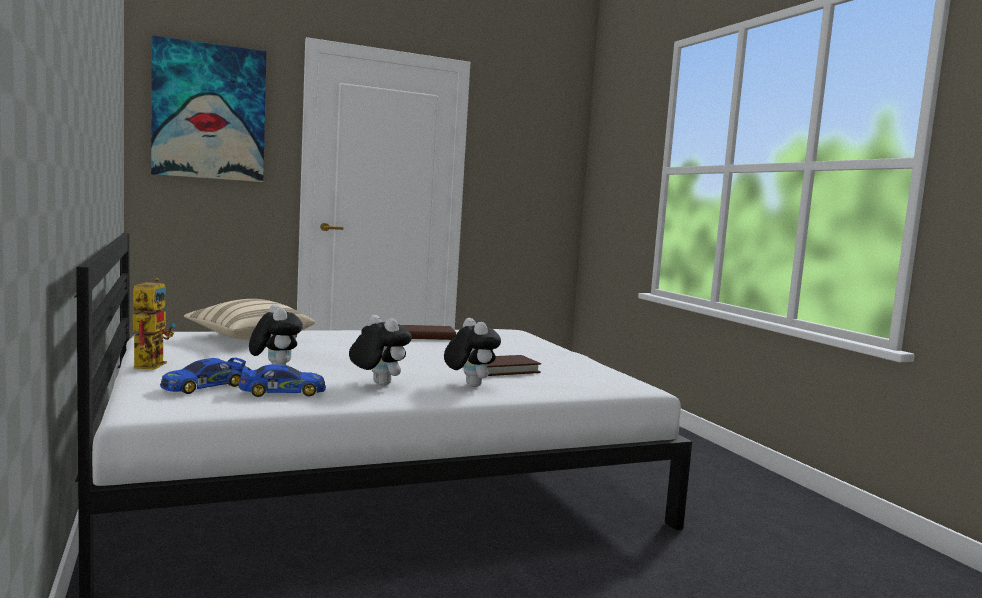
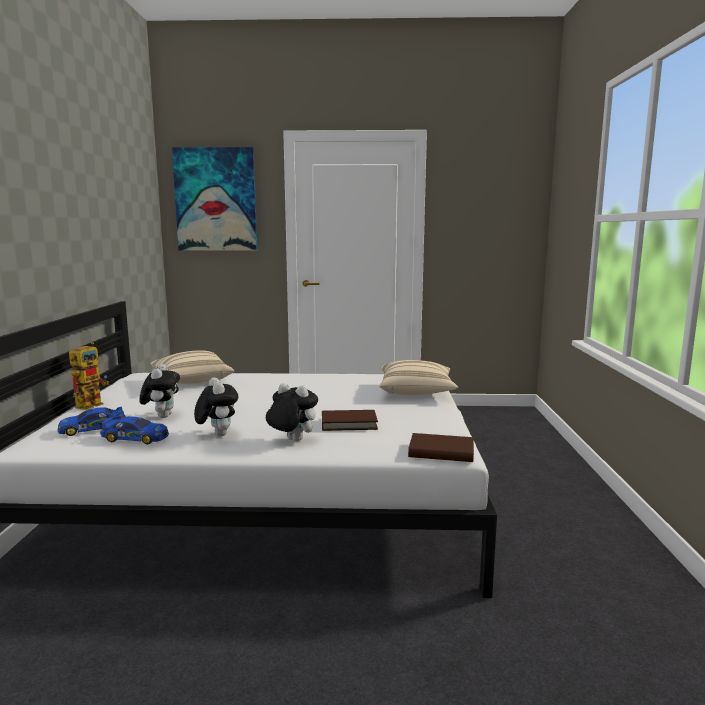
camera: 25 degrees right, 5 degrees up
brown book [402,325,456,340] -> brown book moved to [408,433,474,462]
plush toy [444,318,501,387] -> plush toy turned 60 degrees counterclockwise [266,383,318,441]
none -> beige pillow [380,360,458,395]

